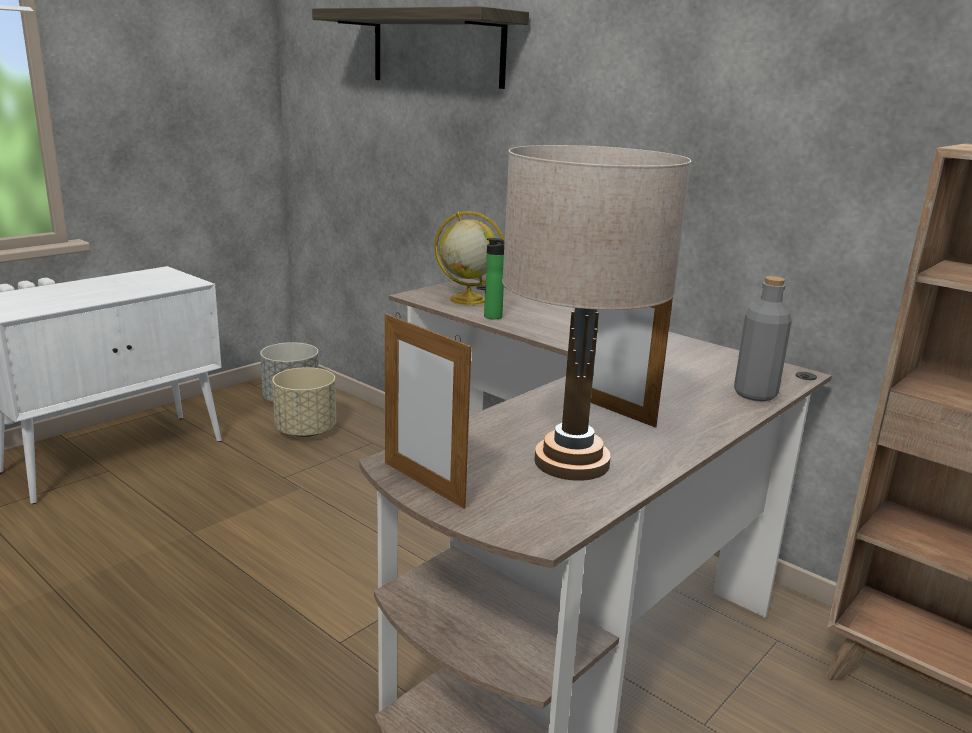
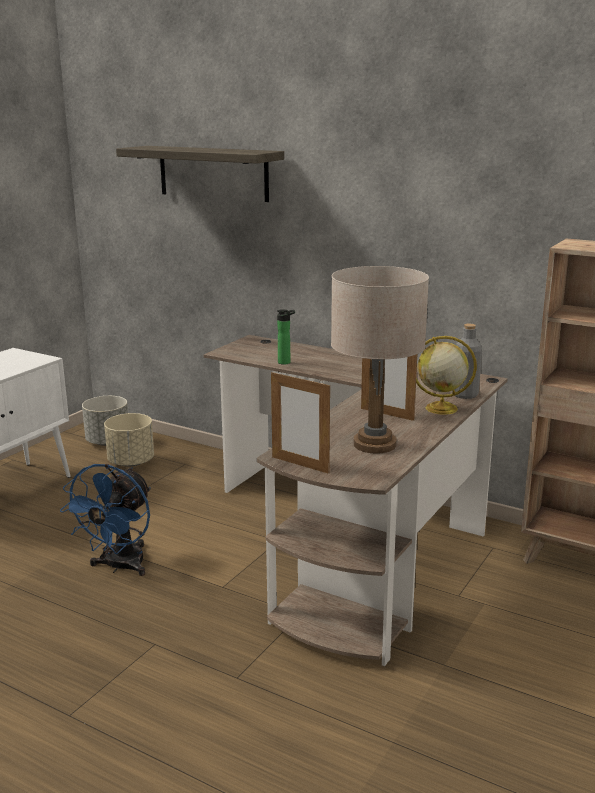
camera: 10 degrees left, 0 degrees up
globe [434,211,505,305] -> globe moved to [416,336,477,414]
none -> blue fan [60,464,151,576]

